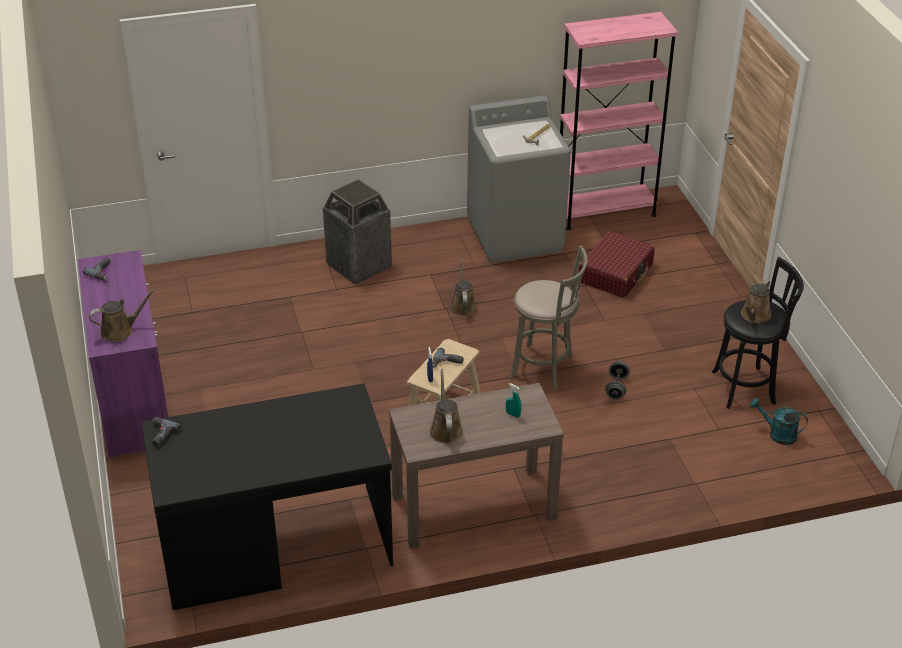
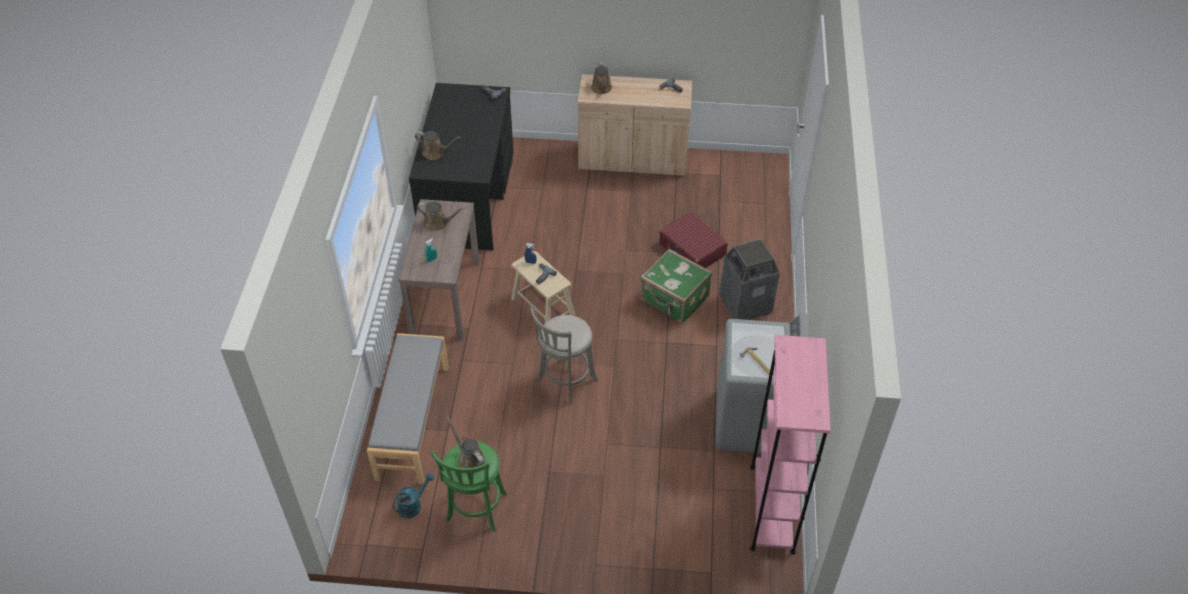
camera: 110 degrees right, 10 degrees up
purple cabinet [78,250,168,458] -> beige cabinet [578,74,692,176]
brown watering can [450,258,476,316] -> brown watering can moved to [415,131,460,160]
red suitcase [578,231,654,298] -> red suitcase moved to [659,212,728,268]
grey dumbbell [605,361,630,400] -> none
black stool [712,257,804,409] -> green stool [430,441,507,531]
none -> grey bench [367,333,449,485]
none -> green suitcase [640,249,712,324]

